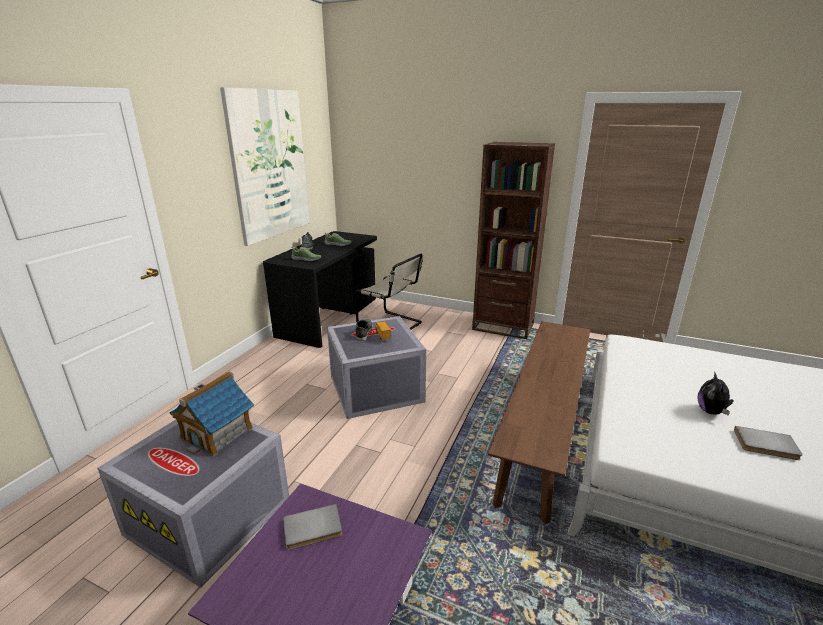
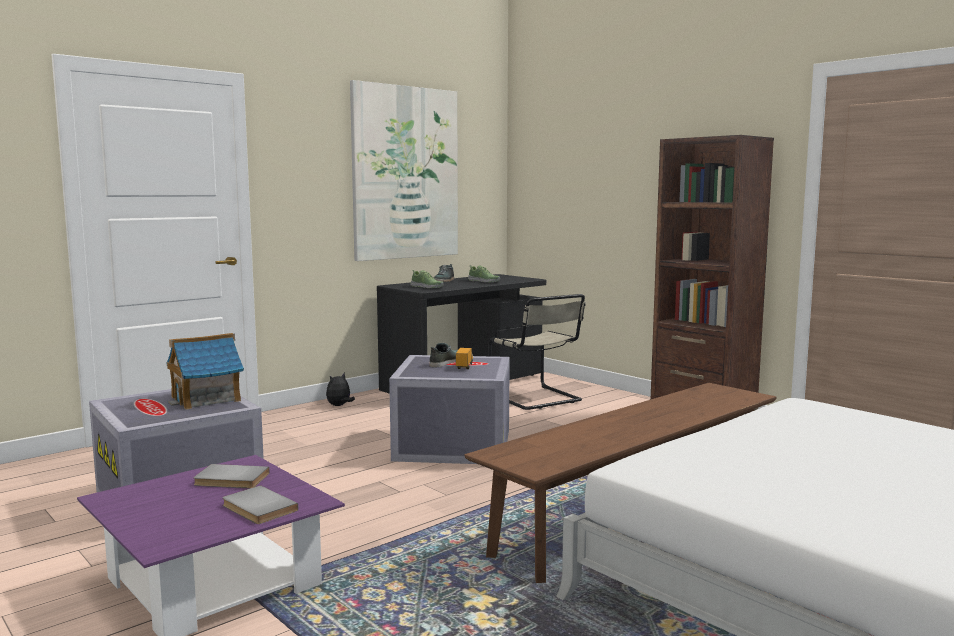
camera: 25 degrees right, 15 degrees down
plush toy [697,373,733,415] -> plush toy moved to [326,373,355,406]
grey book [734,426,803,460] -> grey book moved to [222,485,298,524]

